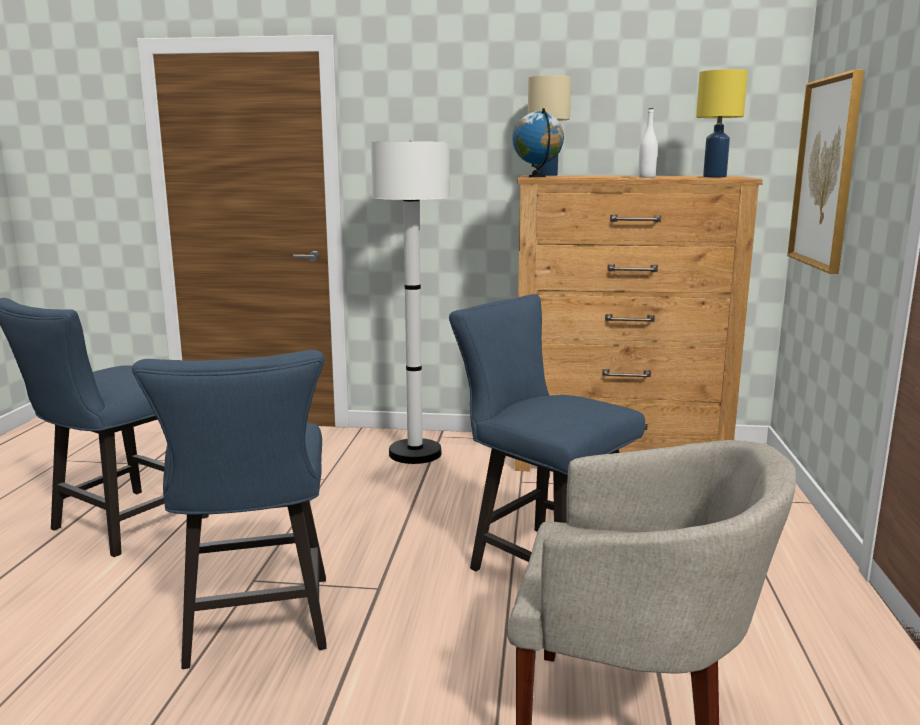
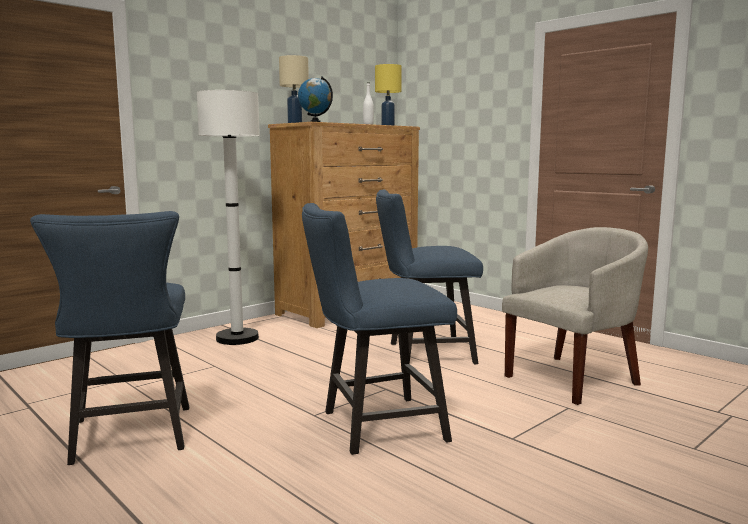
camera: 50 degrees left, 5 degrees down
blue chair [132,350,327,669] -> blue chair turned 135 degrees clockwise [302,203,457,455]
picture [787,69,865,274] -> none

